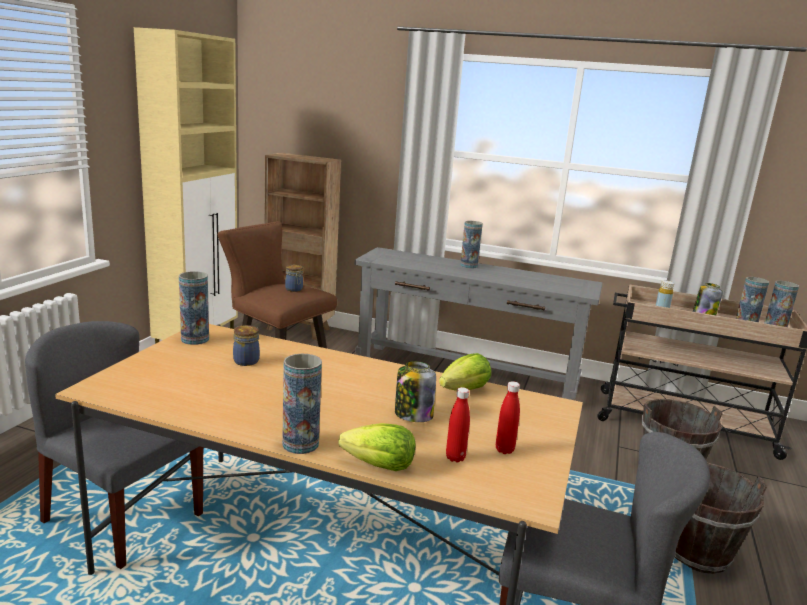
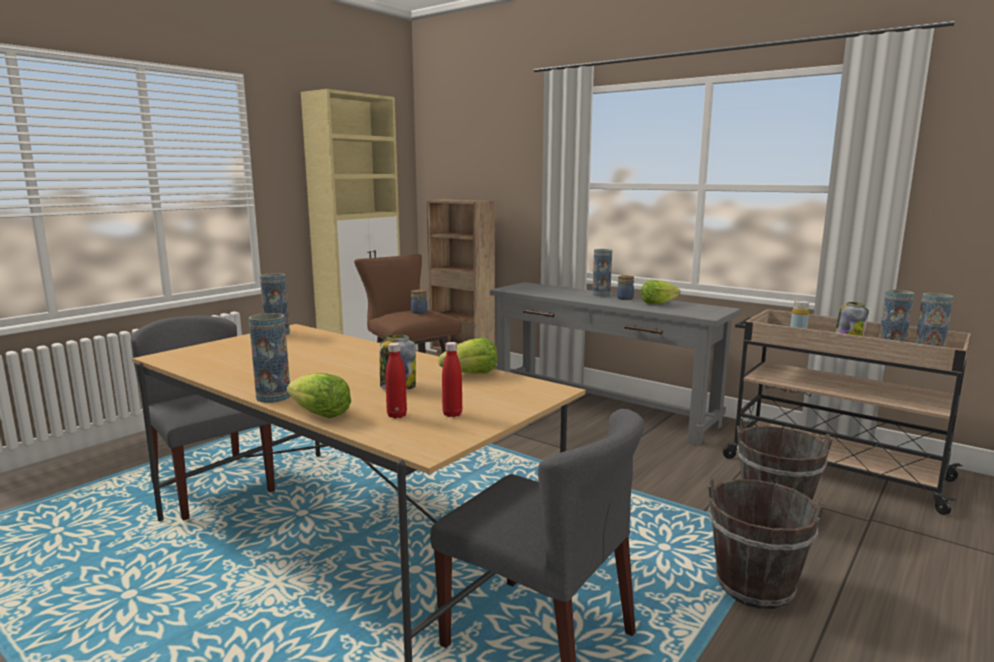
camera: 20 degrees right, 5 degrees down
jar [233,325,260,366] -> jar moved to [617,275,634,300]
none -> lettuce [641,280,680,304]

